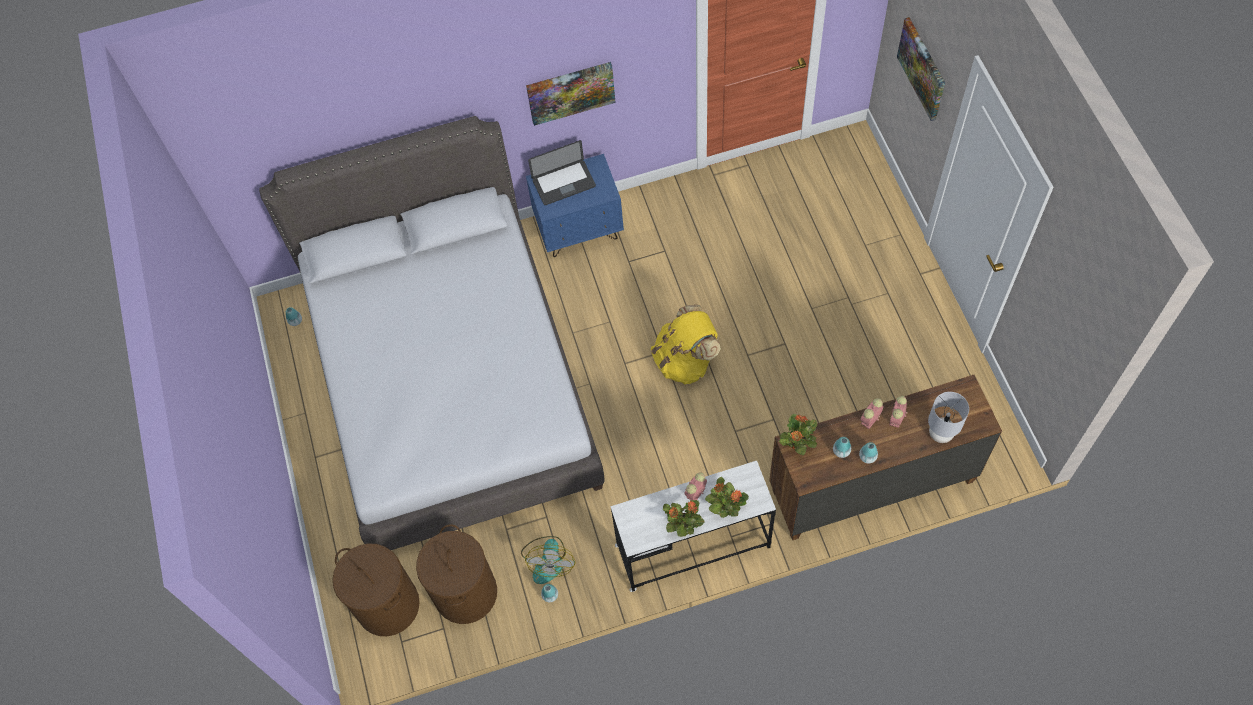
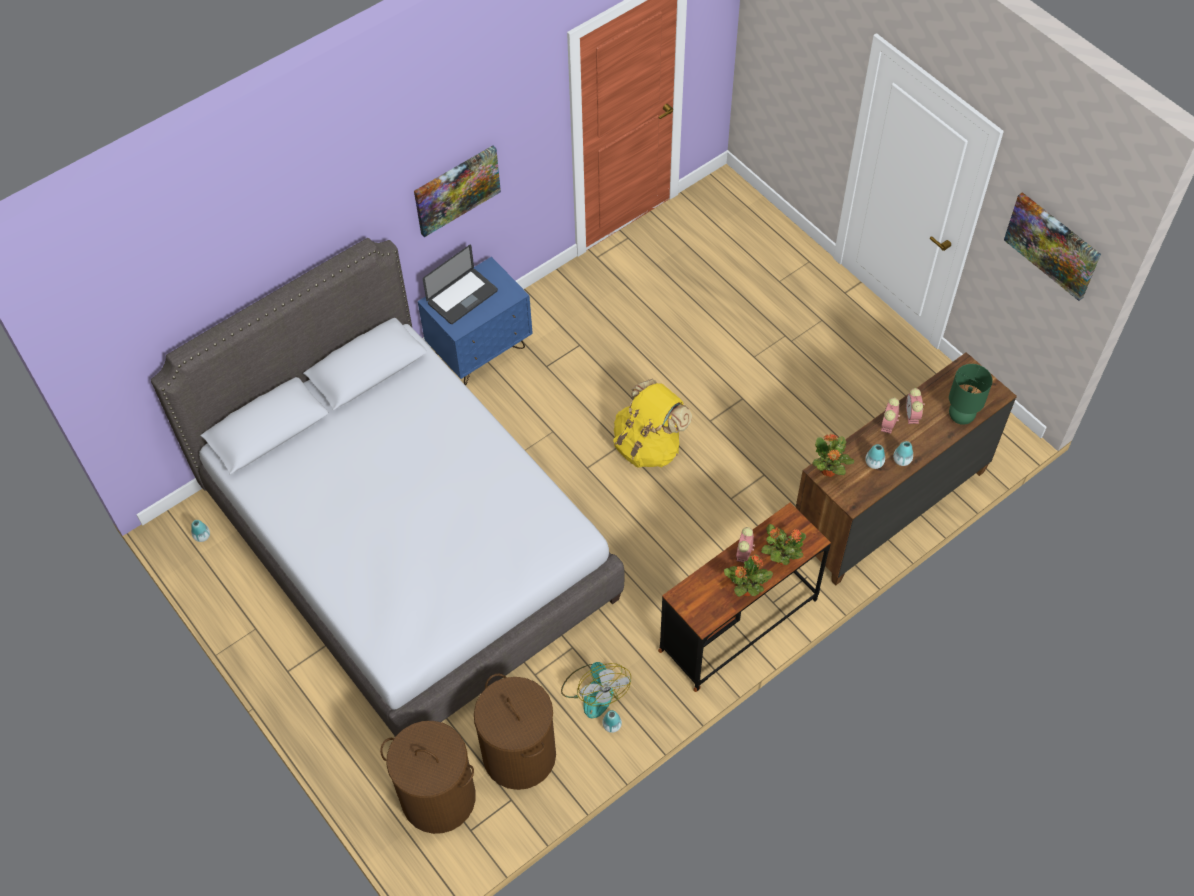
camera: 25 degrees left, 5 degrees down
white desk [610,461,776,592] -> brown desk [658,502,831,692]
picture [897,17,945,121] -> picture moved to [1004,192,1101,301]
grey table lamp [928,392,969,443] -> green table lamp [949,364,993,425]

